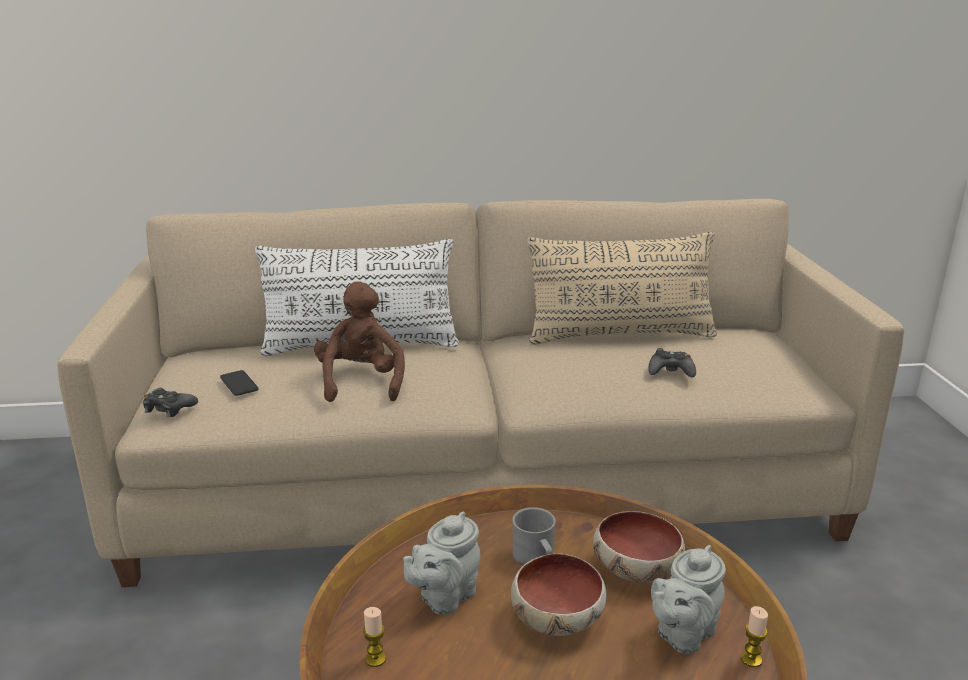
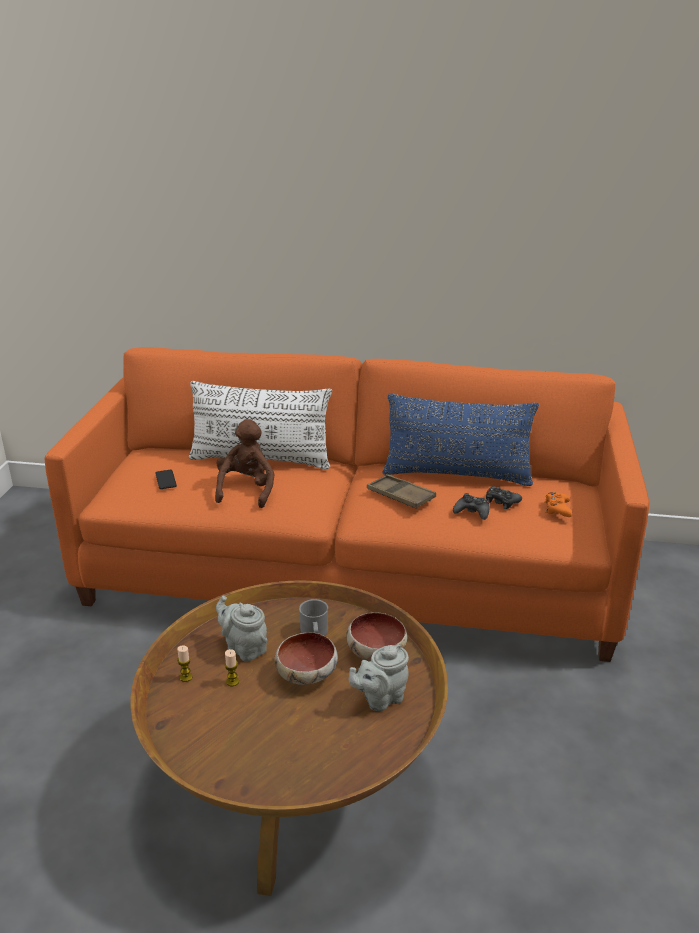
camera: 15 degrees right, 5 degrees up
beige sofa [57,199,904,587] -> orange sofa [44,347,650,662]
black game controller [143,388,198,417] -> black game controller moved to [486,486,522,509]
grey teapot [403,512,480,615] -> grey teapot turned 75 degrees clockwise [216,596,267,661]
beige pillow [527,232,717,345] -> blue pillow [383,393,539,486]
candle [741,606,768,667] -> candle moved to [225,649,239,686]
none -> brown tray [367,474,436,509]
none -> orange game controller [544,492,572,517]

